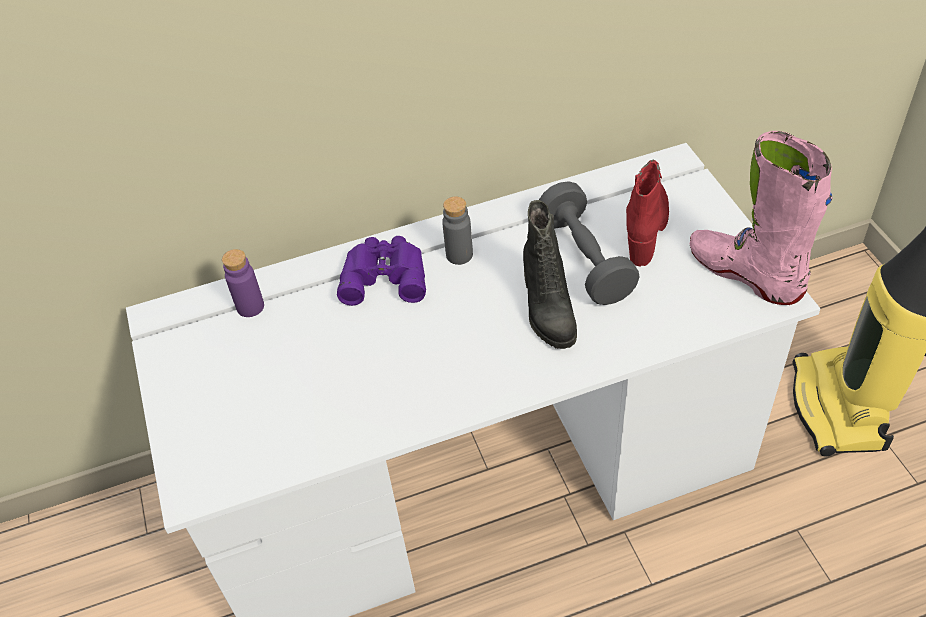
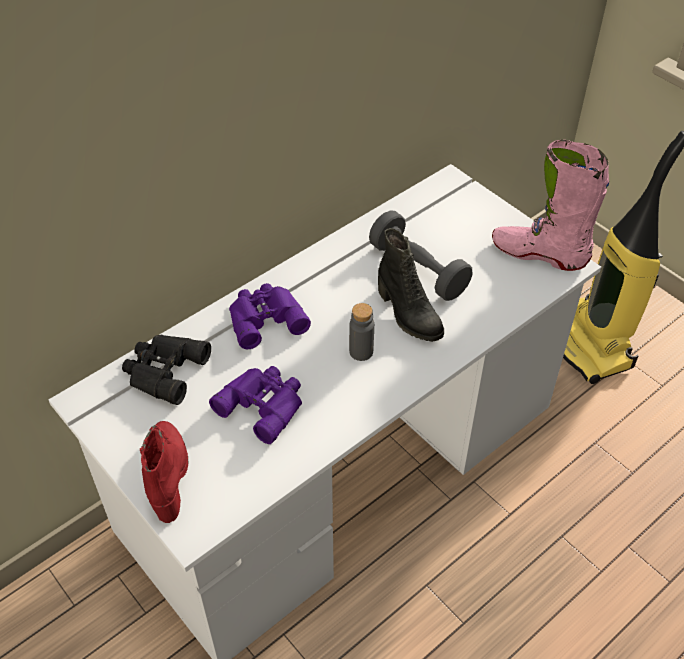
camera: 25 degrees left, 0 degrees up
purple bottle [222,249,264,317] -> black binoculars [122,335,211,405]
grey bottle [442,197,473,265] -> grey bottle moved to [349,303,374,361]
red boot [626,160,669,267] -> red boot moved to [140,421,188,523]
none -> purple binoculars [209,366,302,444]

